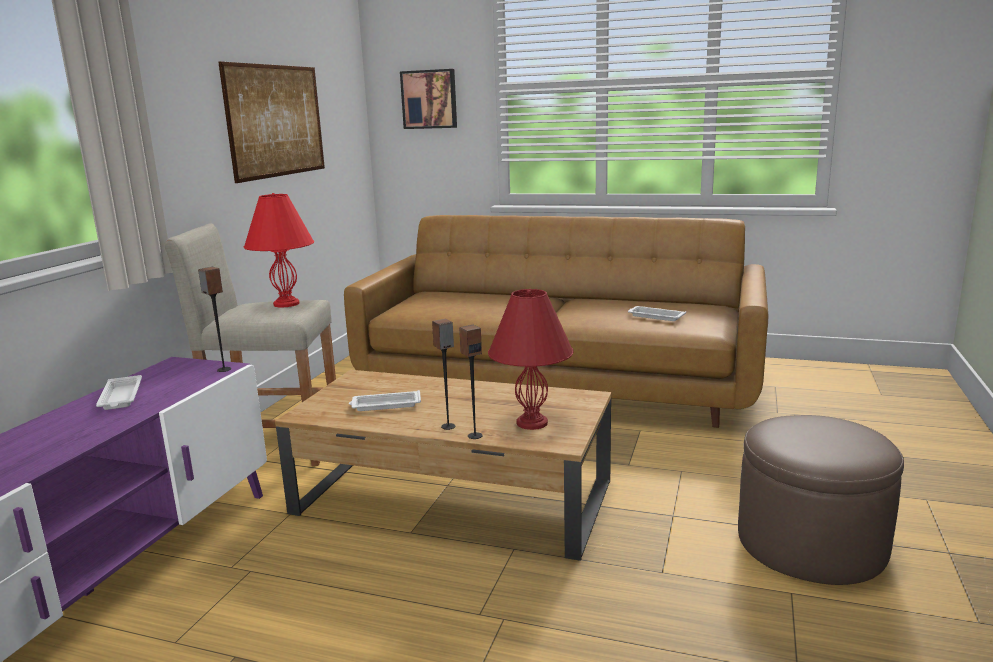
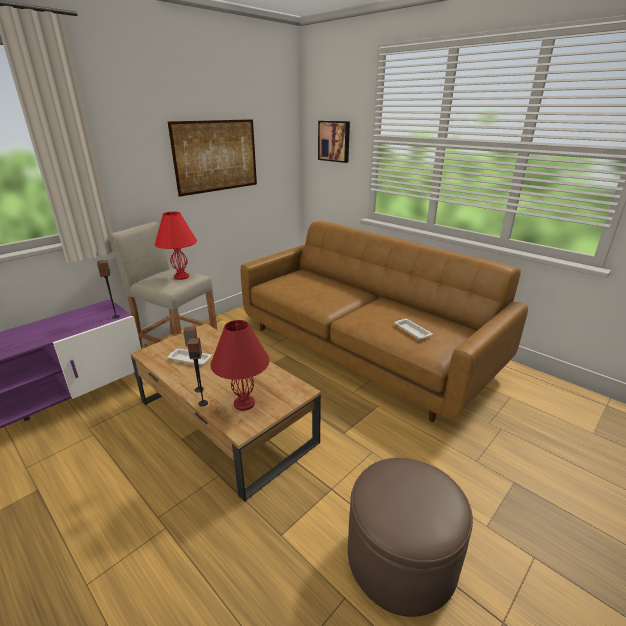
camera: 25 degrees right, 10 degrees up
white tray [96,375,142,410] -> none

